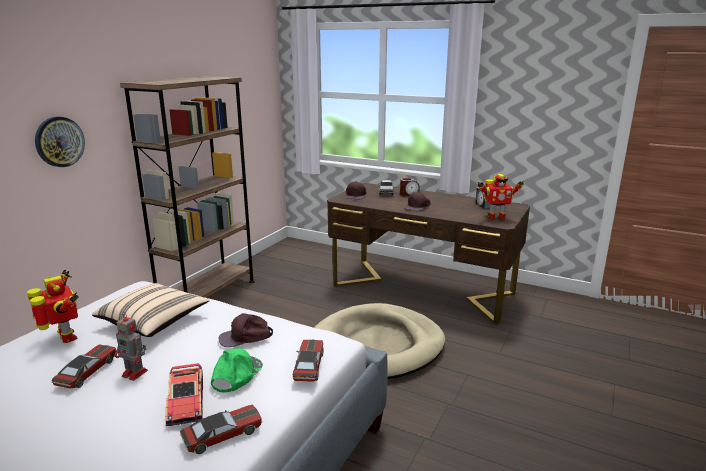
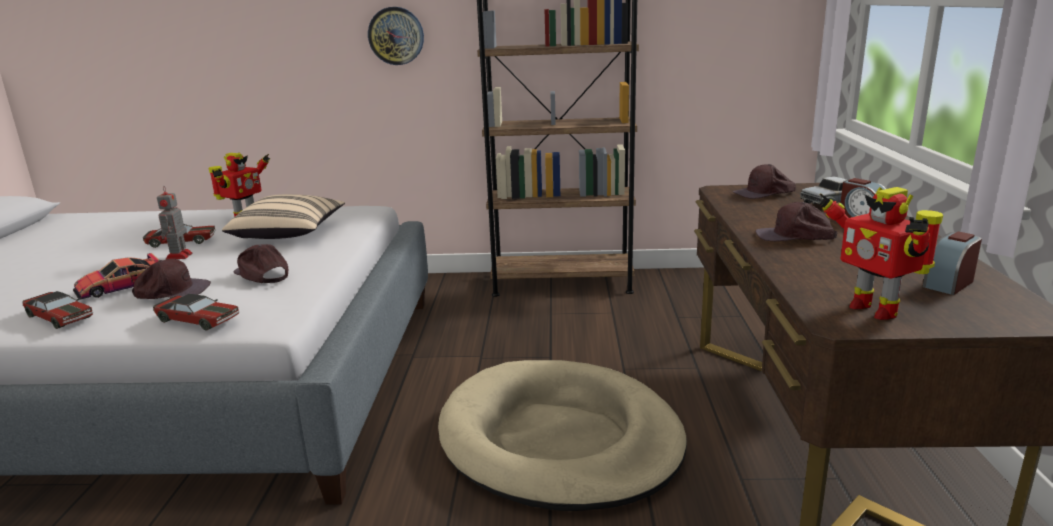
camera: 65 degrees right, 0 degrees up
green cap [211,348,263,392] -> brown cap [132,259,211,299]
toy car [293,340,323,382] -> toy car turned 45 degrees clockwise [153,294,239,331]

